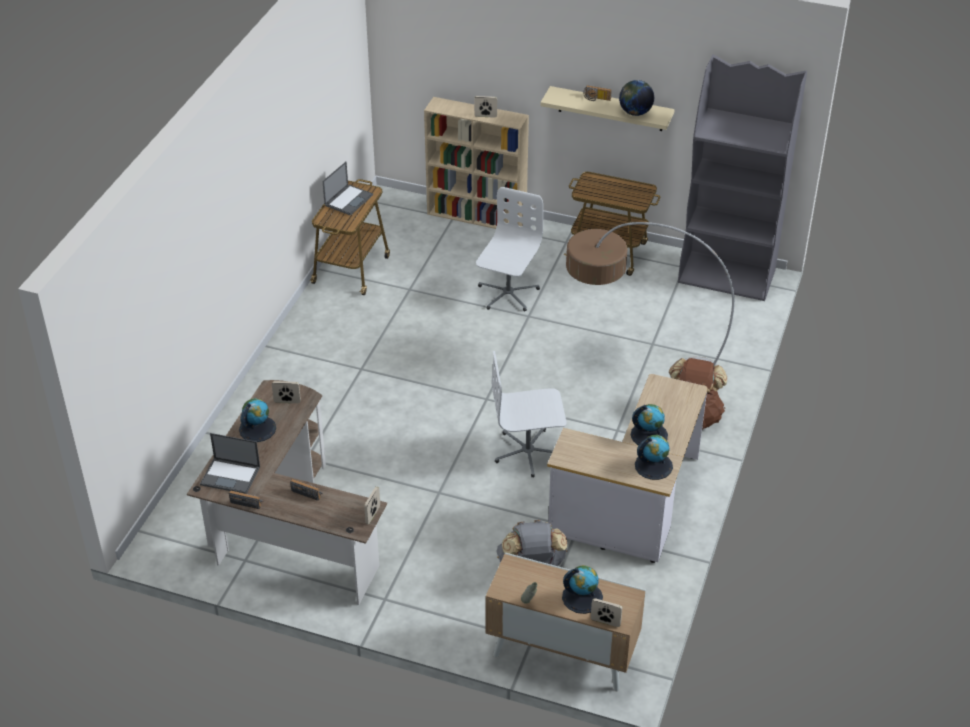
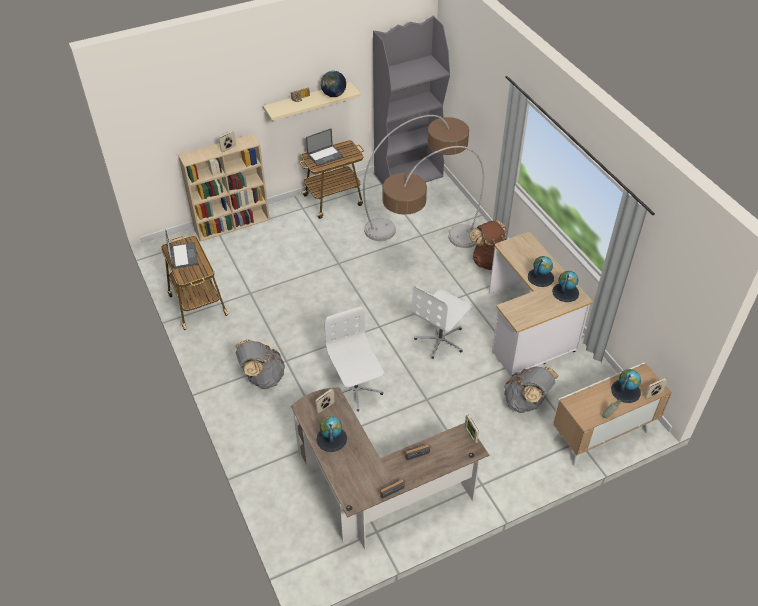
camera: 45 degrees left, 5 degrees up
laptop [200,433,260,494] -> laptop moved to [306,128,343,166]
white office chair [476,187,543,312] -> white office chair moved to [325,306,384,412]
none -> grey backpack [235,339,285,389]
none -> floor lamp [363,115,469,241]

